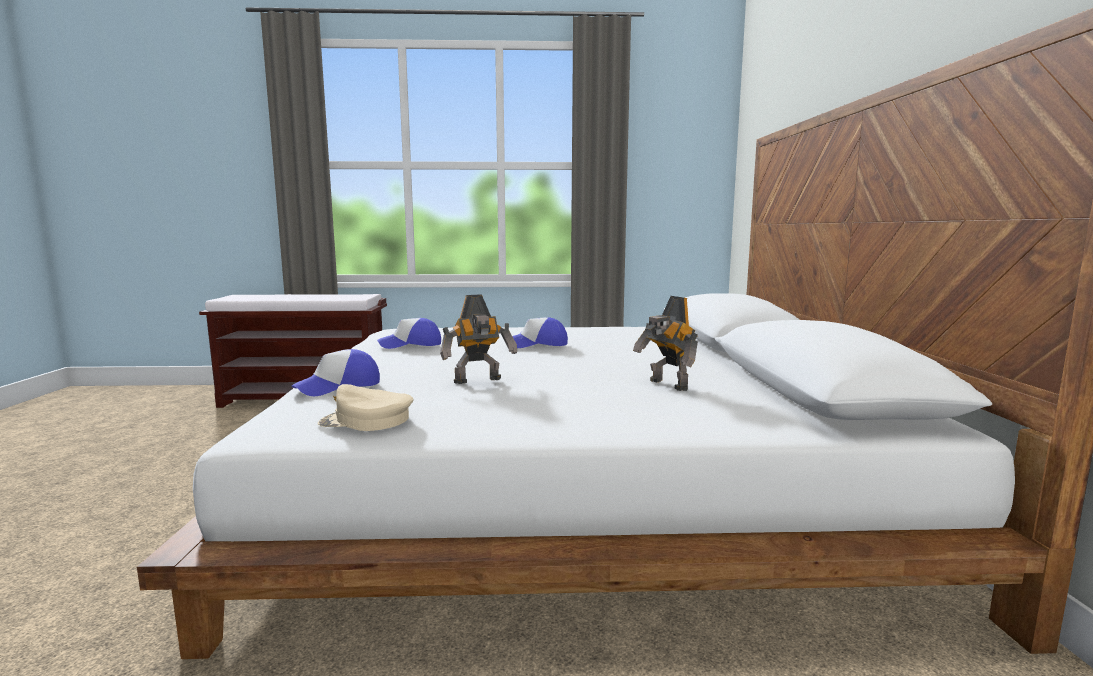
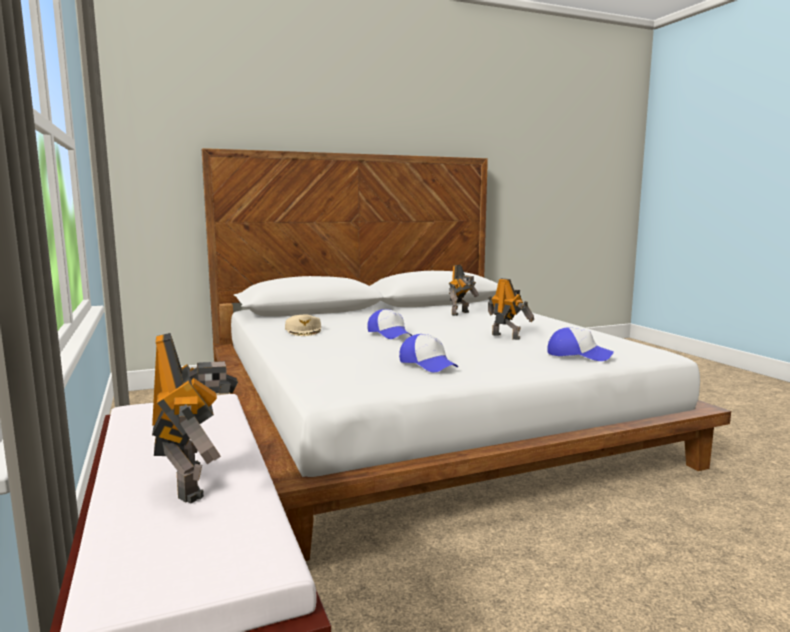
camera: 110 degrees left, 0 degrees up
beige cap [318,384,413,431] -> beige cap moved to [285,314,321,336]
none -> toy robot [152,333,238,503]

